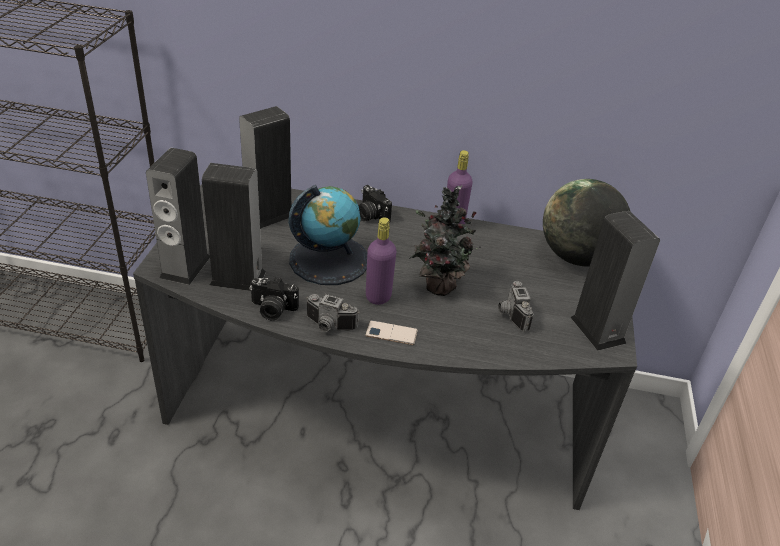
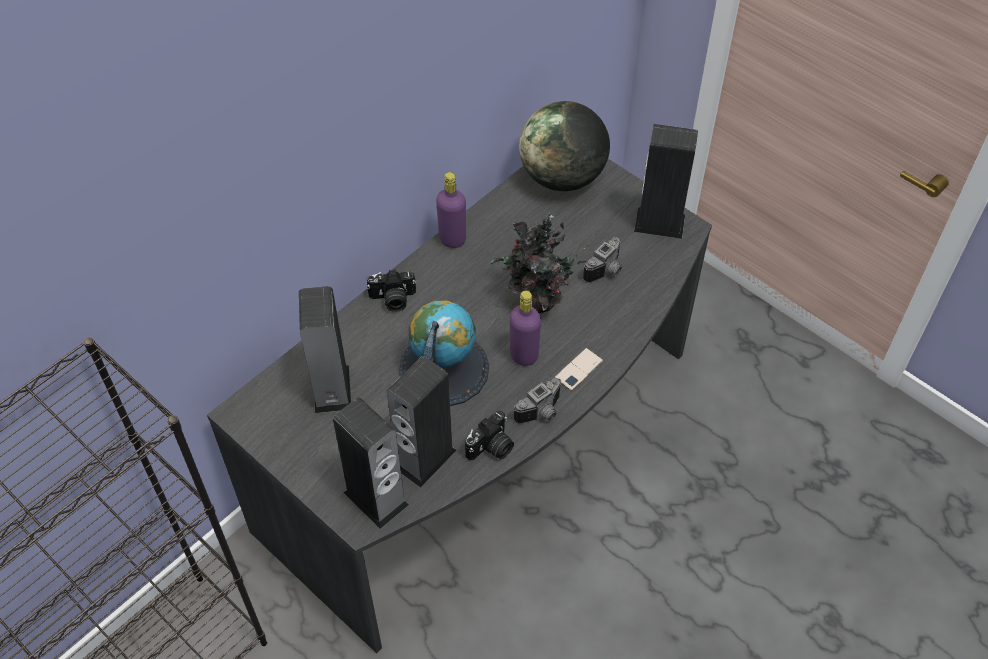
camera: 55 degrees left, 15 degrees up
camera [498,281,533,332] -> camera turned 75 degrees counterclockwise [583,237,622,283]

